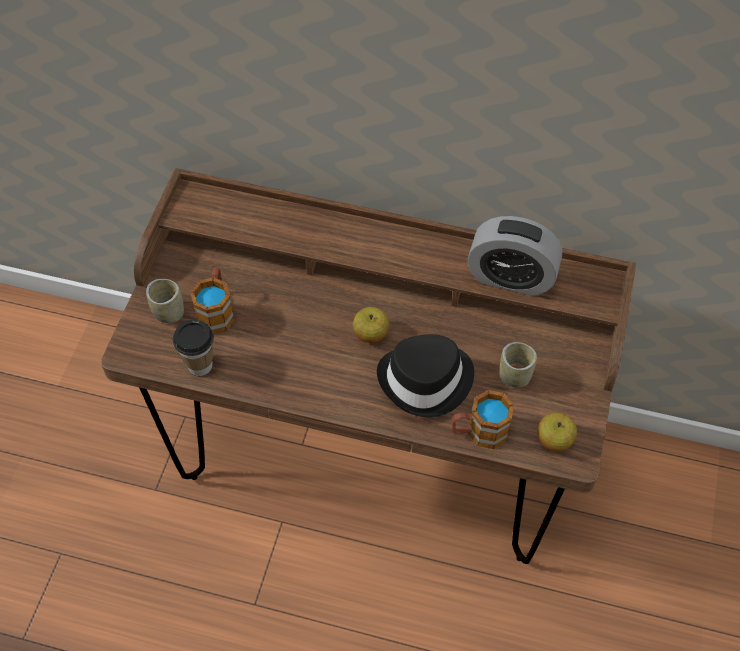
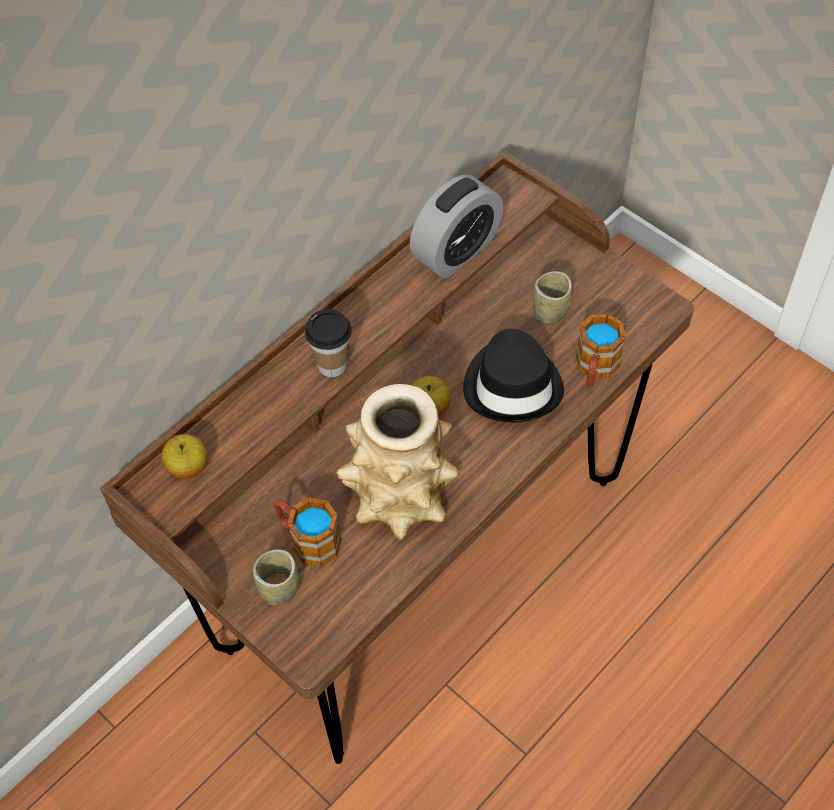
camera: 60 degrees left, 0 degrees up
cup [173,319,214,376] -> cup moved to [305,309,352,377]
apple [537,413,577,452] -> apple moved to [161,434,208,479]
none -> vase [336,384,459,540]

